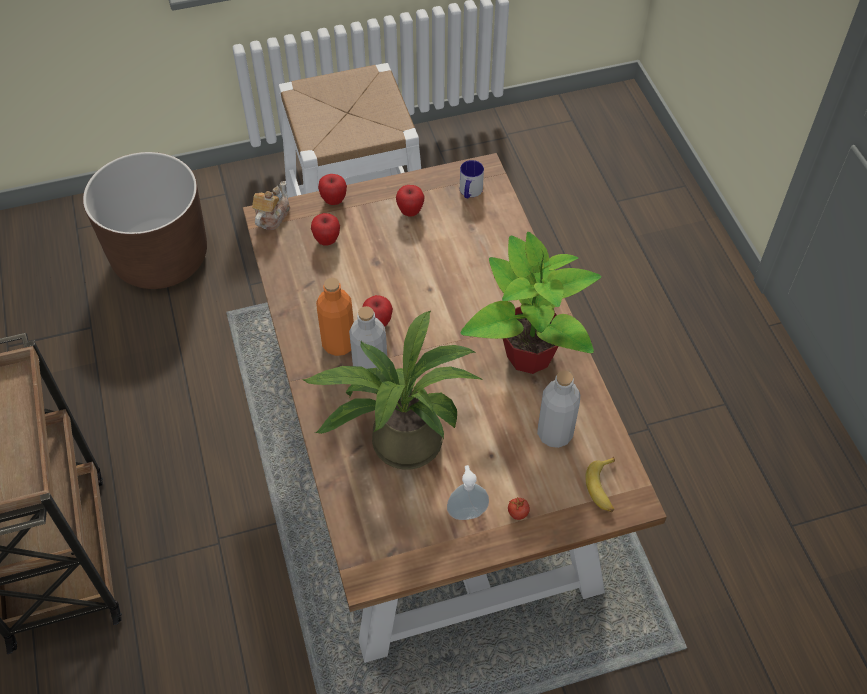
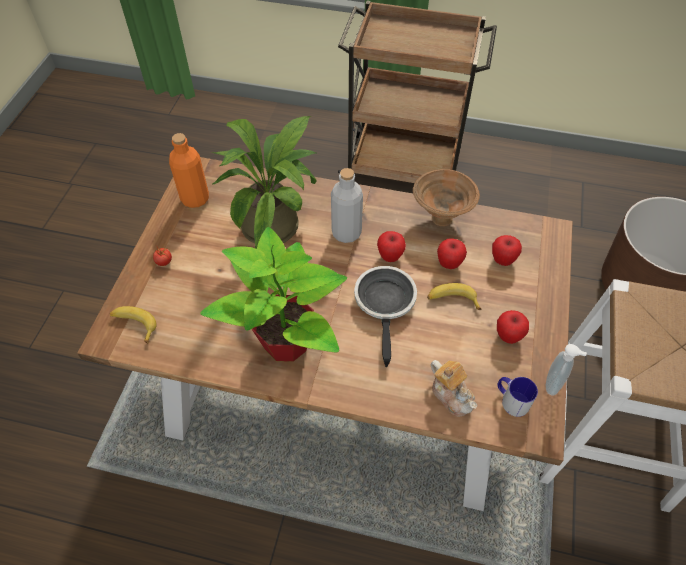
camera: 120 degrees right, 0 degrees up
teapot [252,181,290,230] -> teapot moved to [431,360,477,417]
orange bottle [316,278,354,356] -> orange bottle moved to [169,133,209,208]
apple [318,174,347,205] -> apple moved to [437,238,467,269]
soap dispenser [447,465,489,520] -> soap dispenser moved to [546,344,587,396]
grey bottle [537,371,580,448] -> none
none -> frying pan [354,266,417,367]
none -> brown bowl [413,169,480,226]
none -> banana [427,283,481,310]

